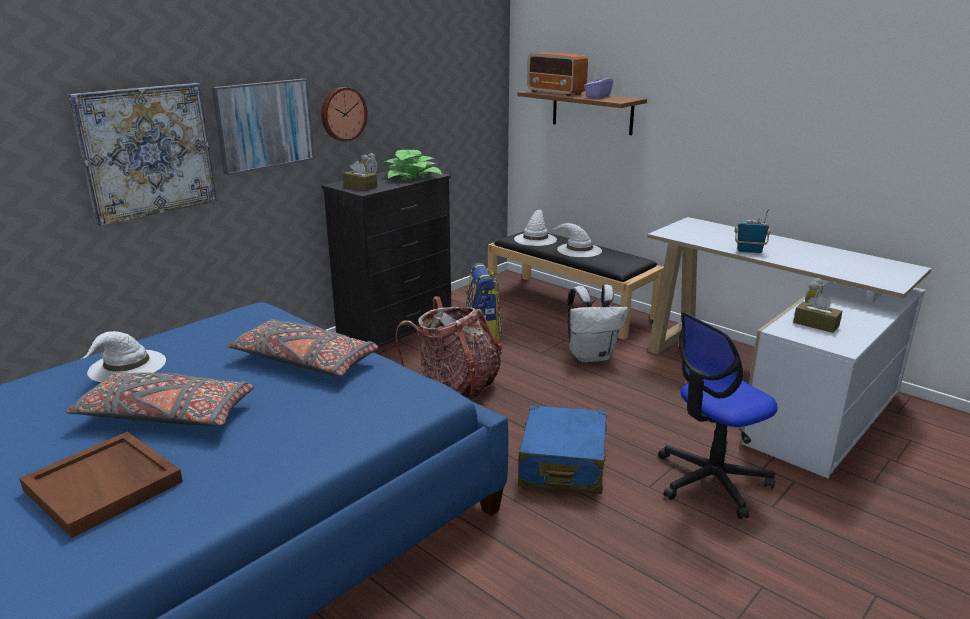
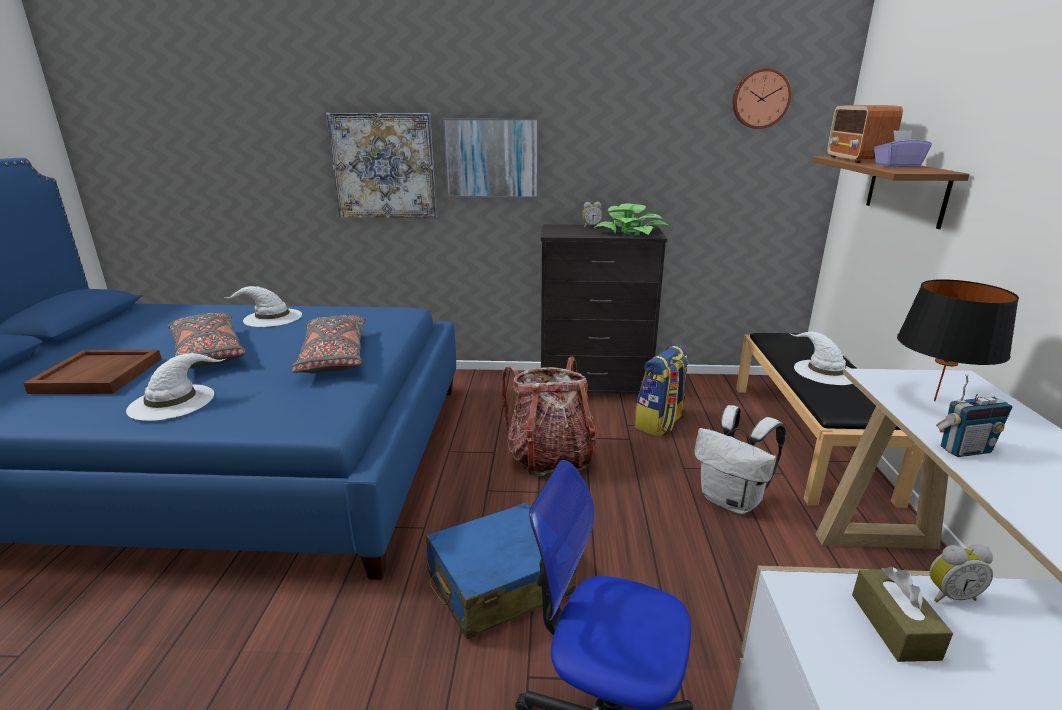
camera: 50 degrees right, 0 degrees up
wall clock [321,87,368,142] -> wall clock moved to [733,68,791,129]
brown tissue box [343,161,377,191] -> none
white hat [514,210,557,246] -> white hat moved to [126,353,225,421]
radio [735,209,771,253] -> radio turned 105 degrees clockwise [936,374,1012,457]
none -> black table lamp [897,279,1019,401]

